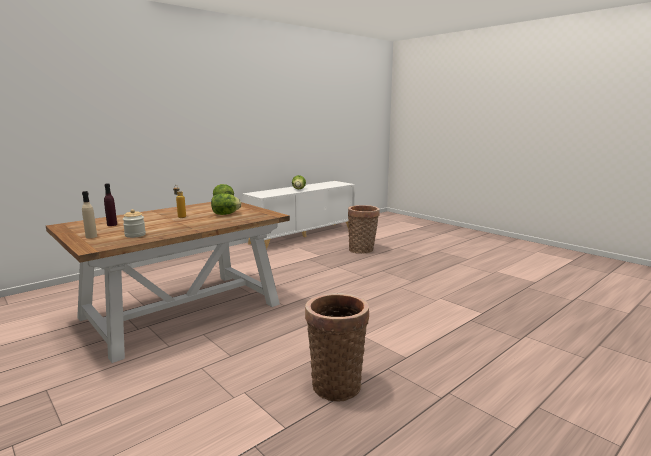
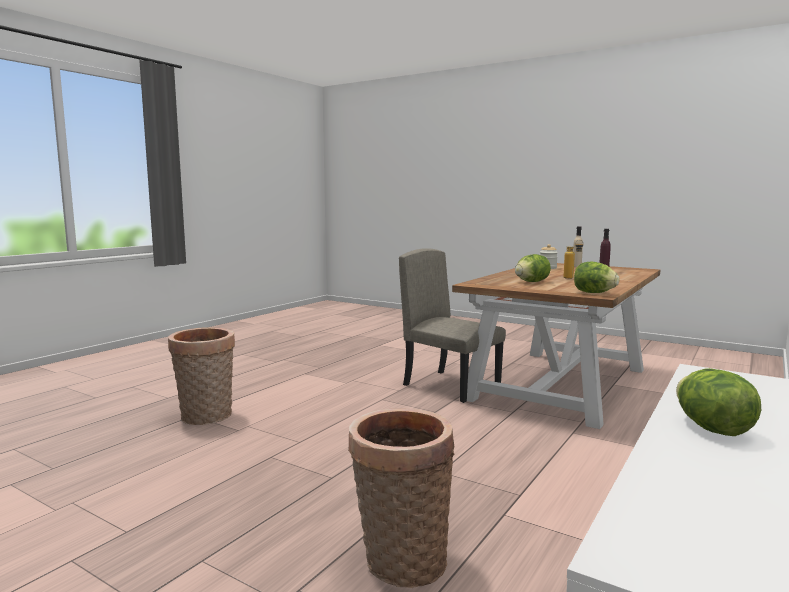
camera: 165 degrees right, 5 degrees down
basket [305,293,369,402] -> basket moved to [168,327,235,425]
none -> beige chair [399,248,506,403]

